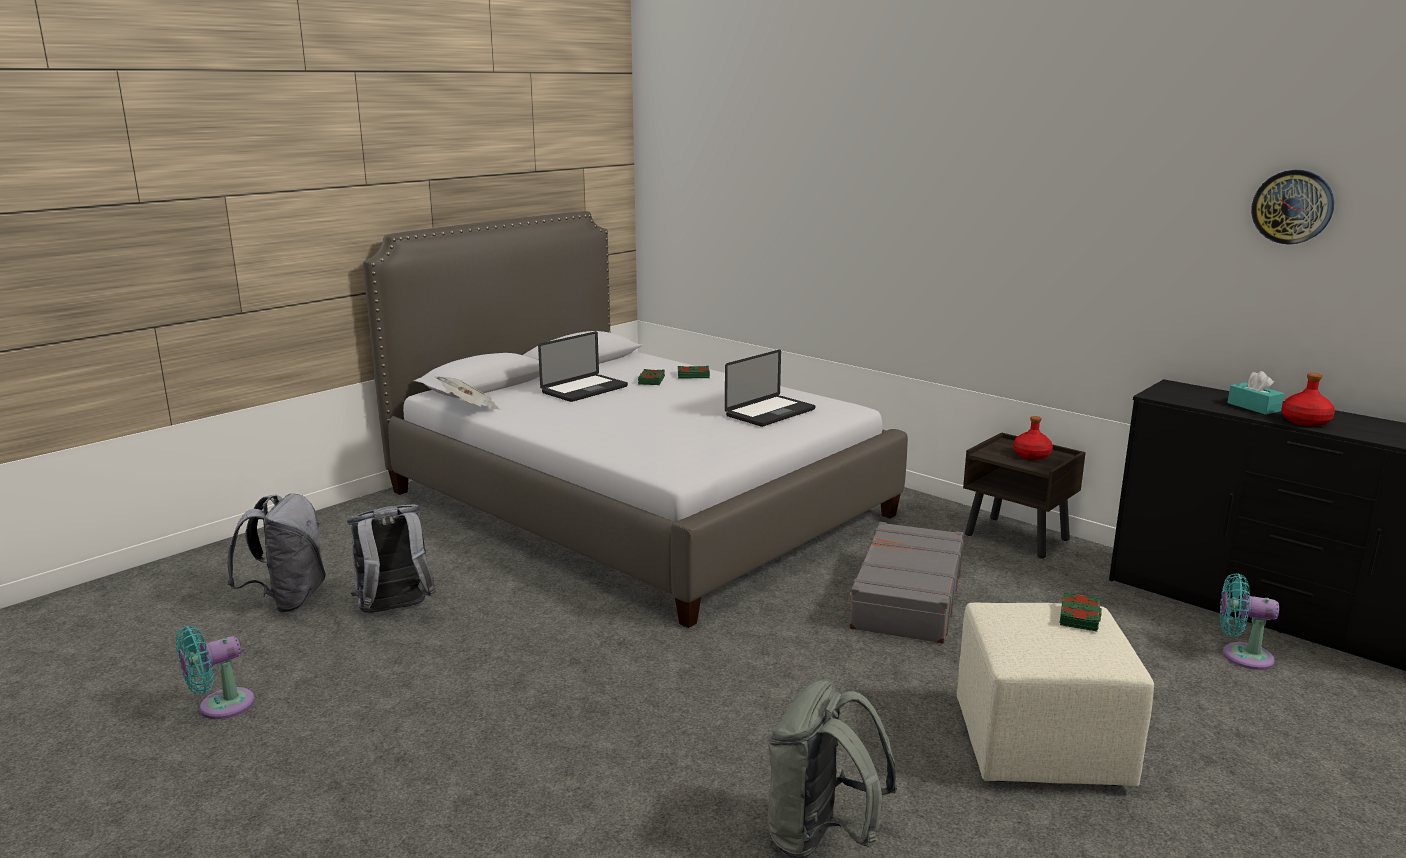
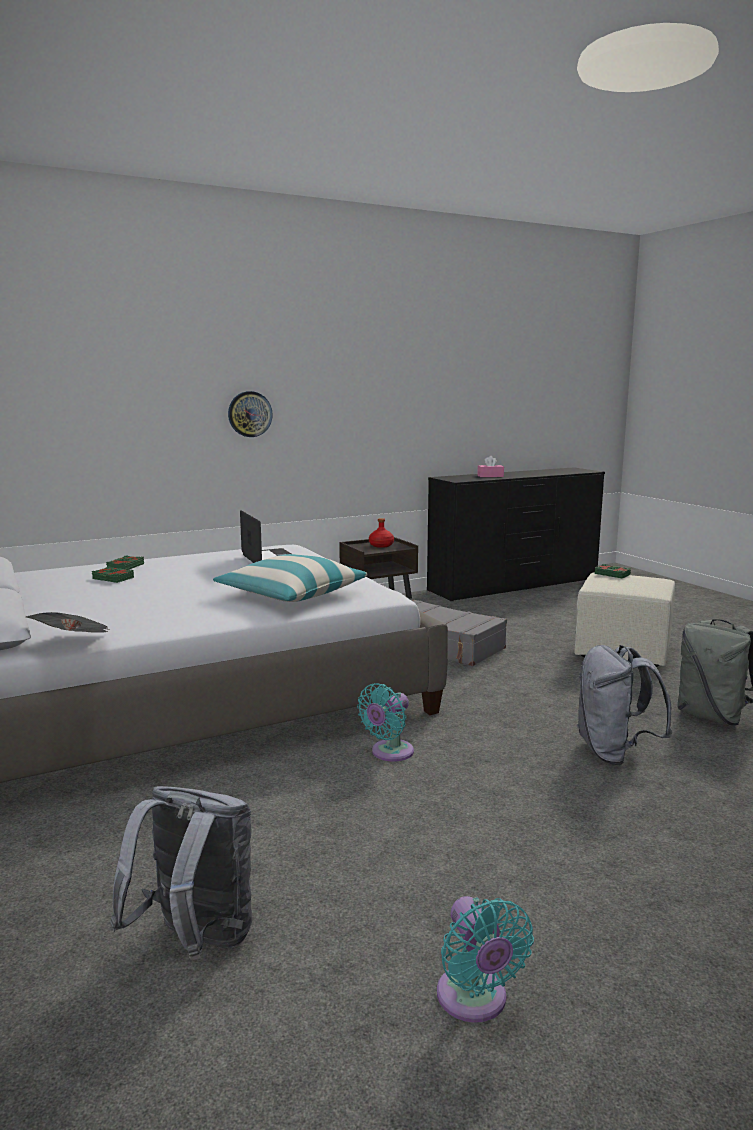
camera: 70 degrees left, 5 degrees down
grey backpack [347,505,437,613] -> grey backpack moved to [577,645,672,765]
laptop [538,331,628,402] -> none
turquoise fan [1220,573,1279,670] -> turquoise fan moved to [357,683,414,761]
turquoise tissue box [1227,371,1284,415] -> pink tissue box [477,456,504,477]
wall clock [1251,170,1334,244] -> wall clock moved to [228,391,273,437]
red bottle [1282,373,1335,427] -> none
none -> pillow [213,554,368,602]

